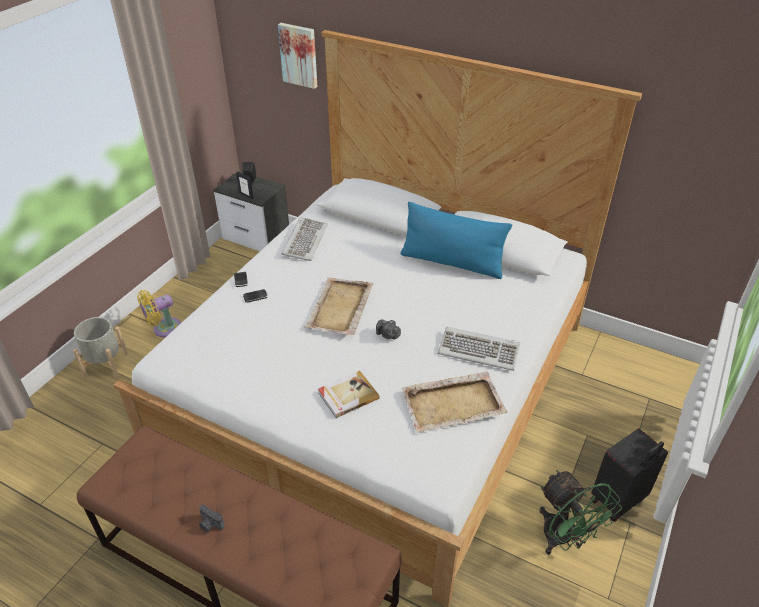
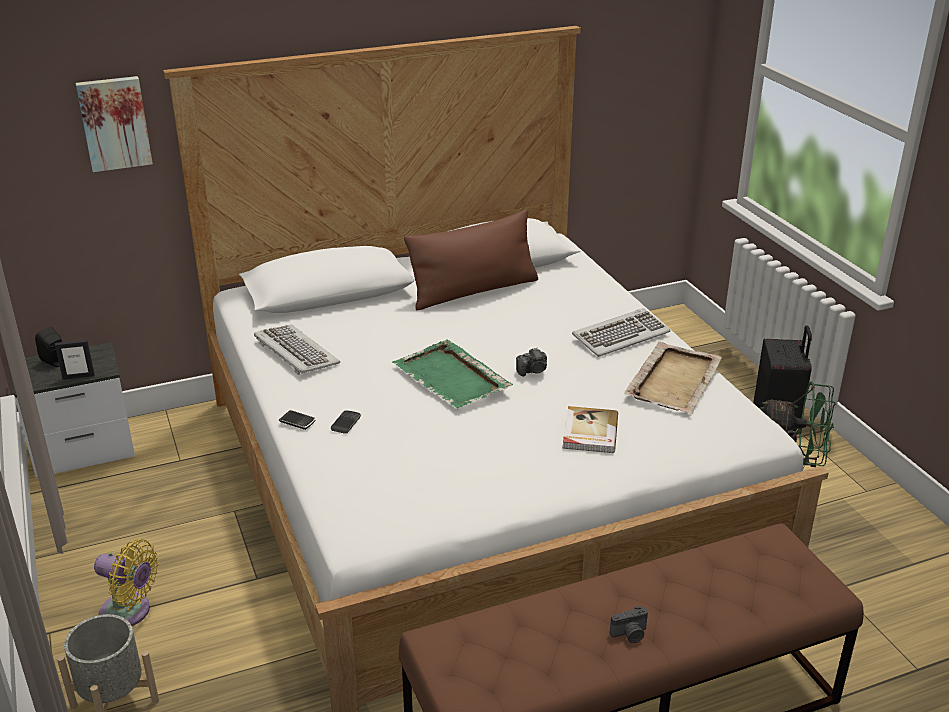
camera: 50 degrees left, 10 degrees down
yellow fan [137,290,181,338] -> yellow fan turned 75 degrees counterclockwise [94,539,159,626]
beige tray [305,277,373,335] -> green tray [392,339,513,408]
blue pillow [401,202,512,279] -> brown pillow [404,210,538,310]

